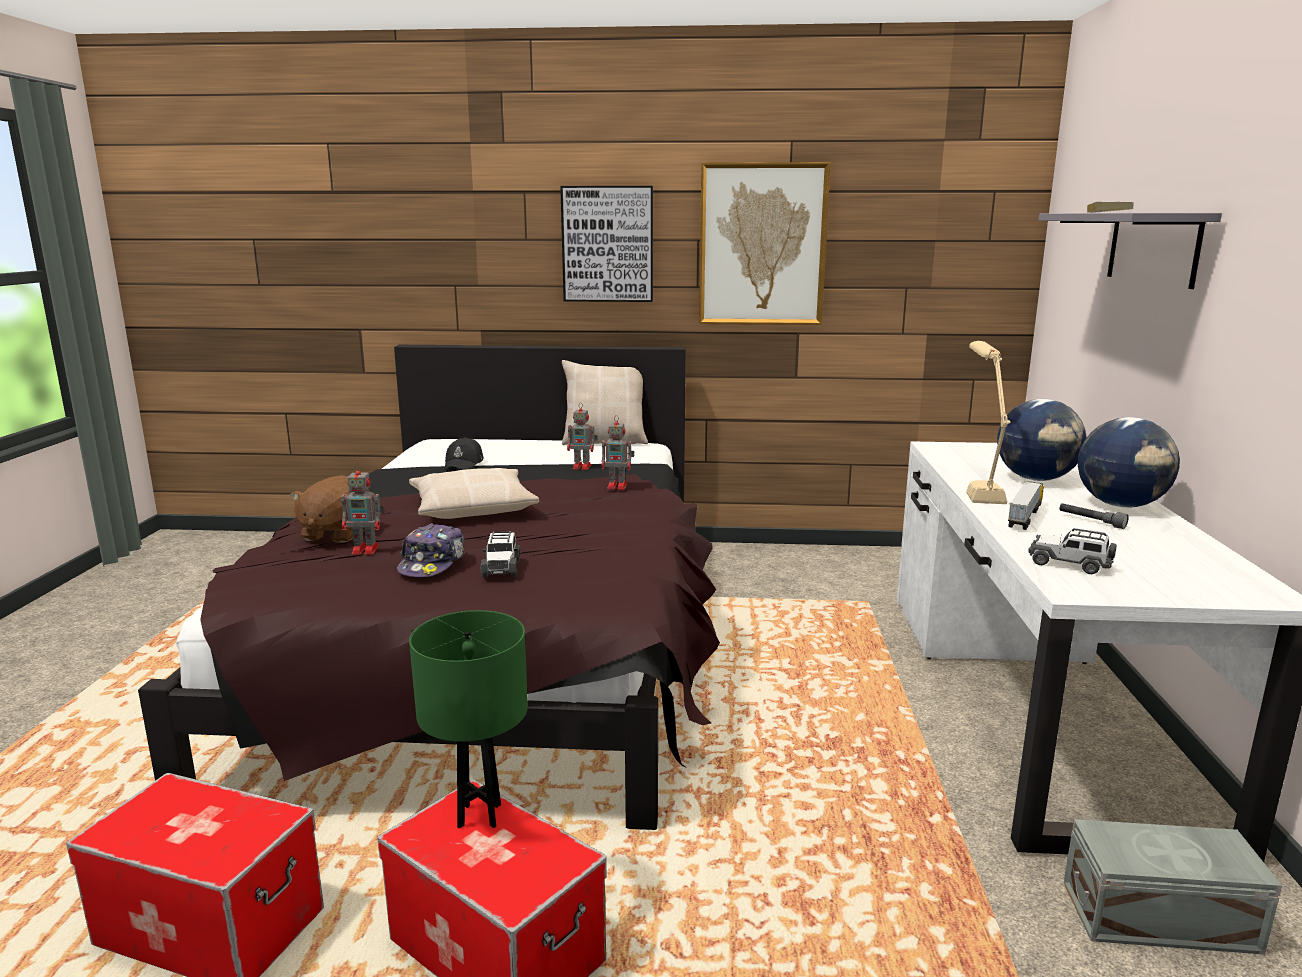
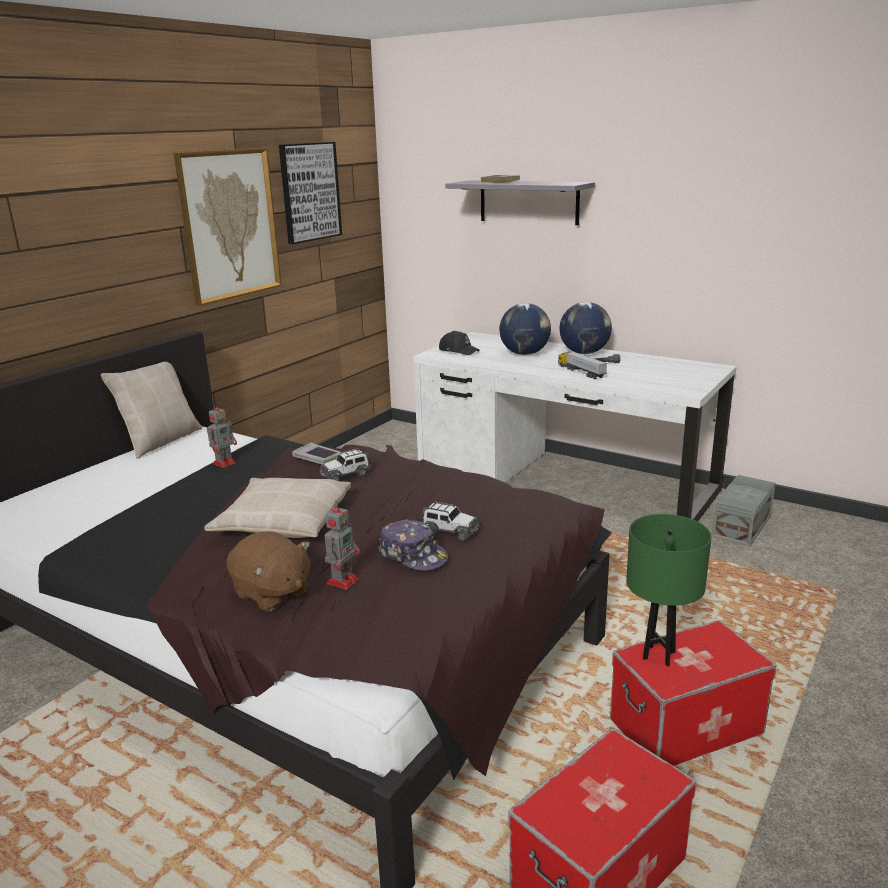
camera: 60 degrees left, 5 degrees up
black cap [445,437,484,470] -> black cap moved to [439,331,479,355]
picture [560,186,653,302] -> picture moved to [279,142,342,244]
toy robot [602,415,635,490] -> book [292,443,341,464]
beige table lamp [966,341,1011,504] -> none
toy car [1029,528,1117,574] -> toy car moved to [320,449,371,481]

